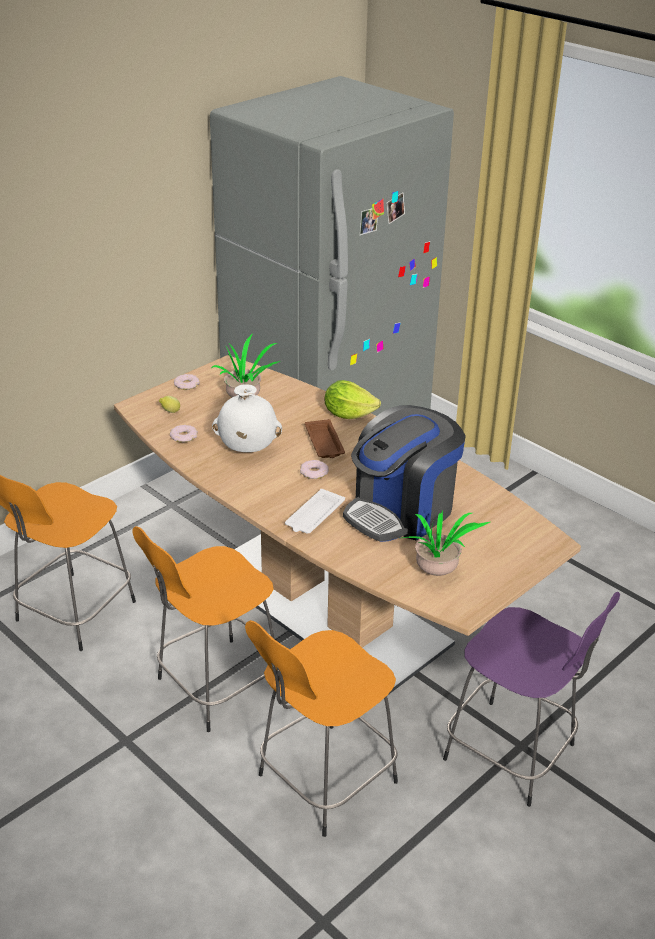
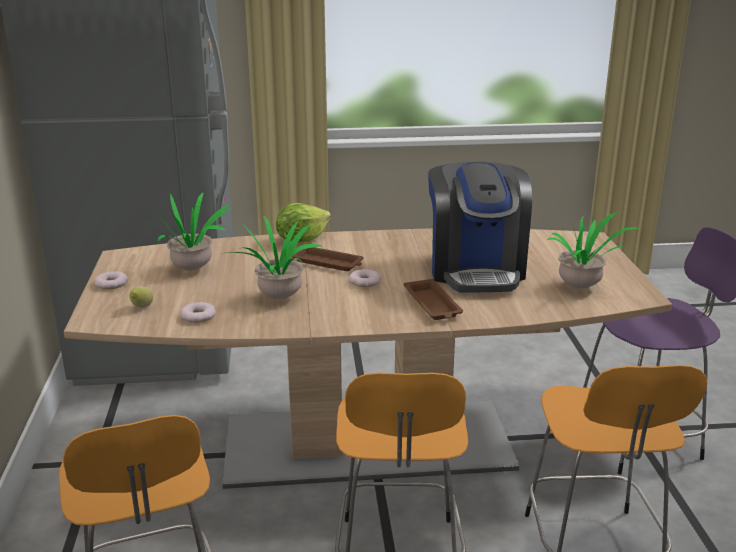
camera: 50 degrees left, 10 degrees down
white vase [212,384,282,452] -> potted plant [228,216,322,299]
white tray [285,489,345,534] -> brown tray [404,279,463,320]

